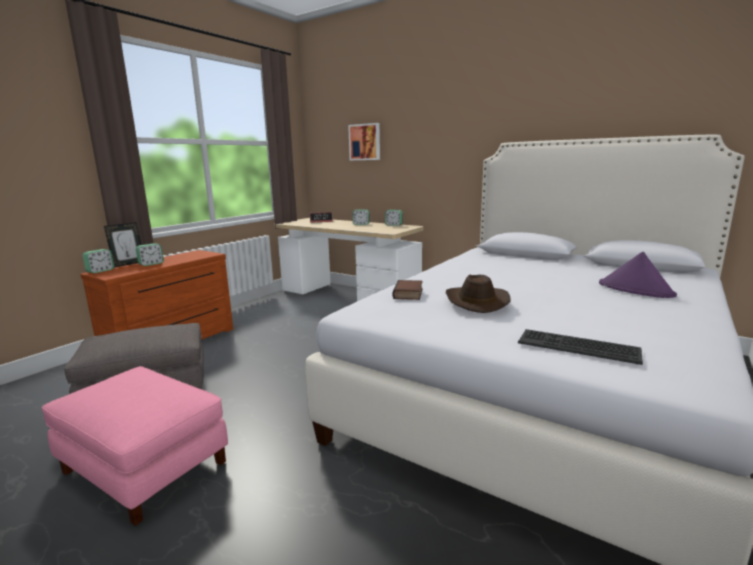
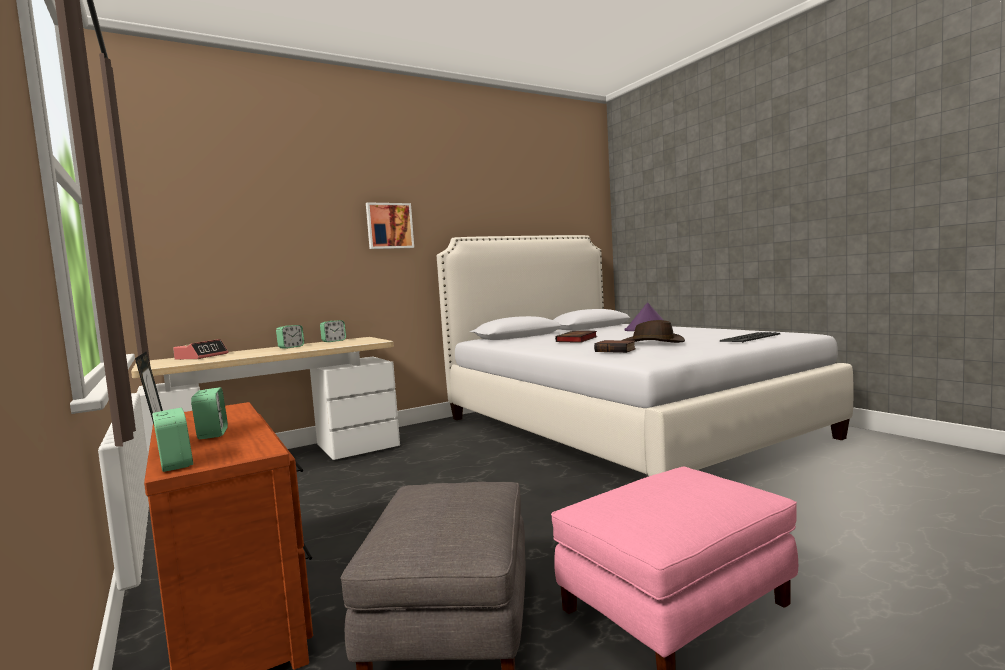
camera: 65 degrees left, 10 degrees down
picture [348,123,380,160] -> picture moved to [366,202,414,249]
none -> book [555,331,597,343]

